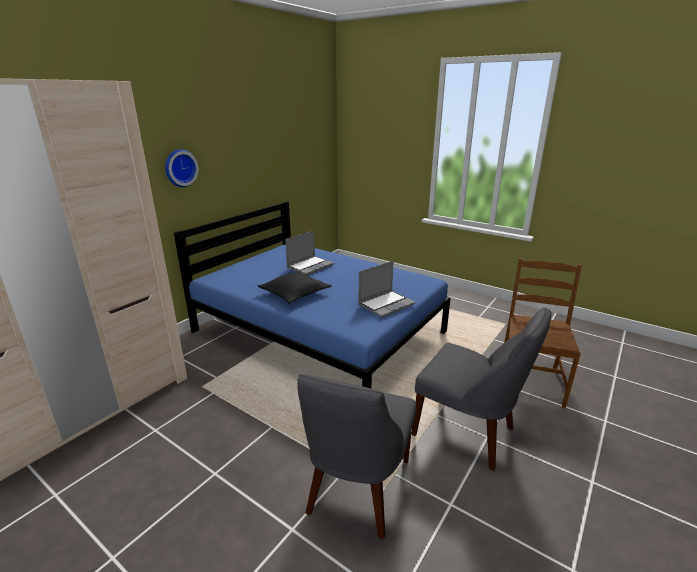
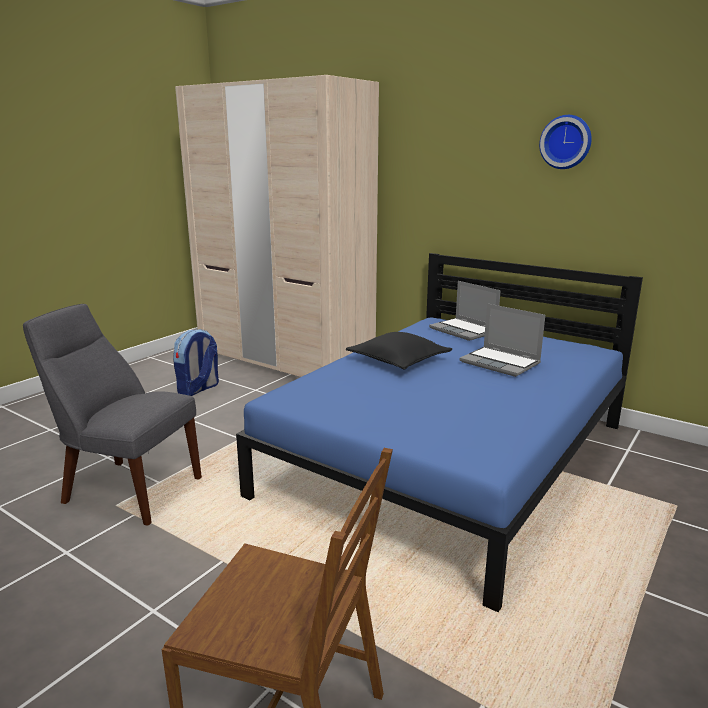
camera: 90 degrees right, 5 degrees down
wall clock [165,149,199,187] -> wall clock moved to [539,115,592,169]
laptop [358,261,415,318] -> laptop moved to [429,281,501,341]
grey chair [411,307,551,471] -> none
none -> backpack [173,329,219,396]

